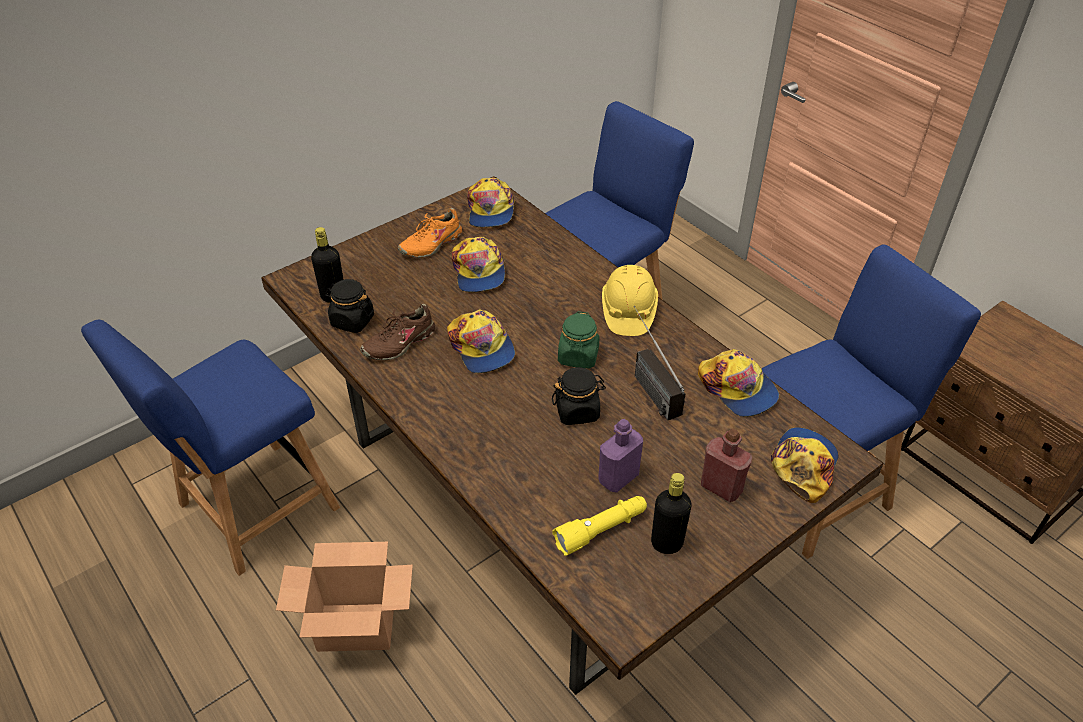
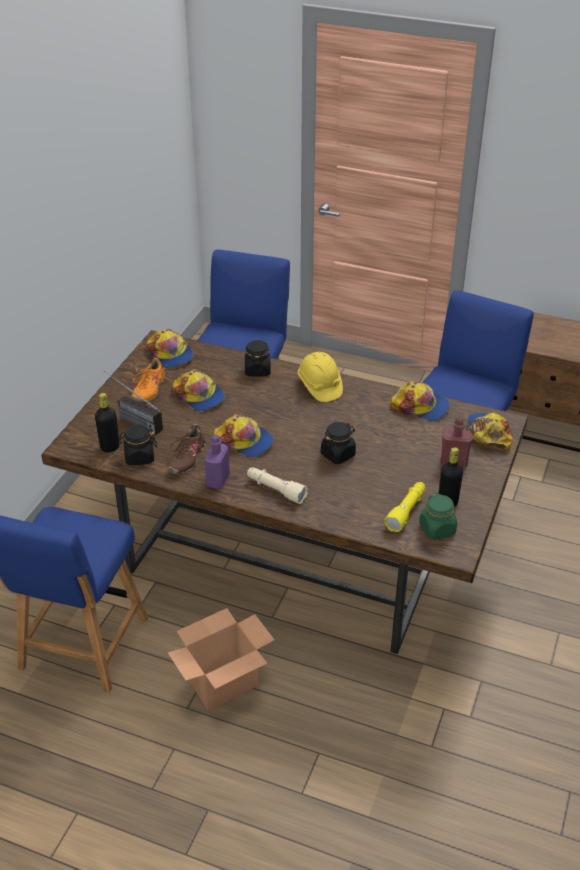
camera: 30 degrees left, 5 degrees down
green jar [558,311,600,368] -> green jar moved to [419,493,457,540]
purple bottle [598,419,643,493] -> purple bottle moved to [204,435,230,489]
radio [633,306,685,421] -> radio moved to [104,371,163,436]
none -> black jar [245,340,271,377]
none -> beige flashlight [247,467,308,504]

